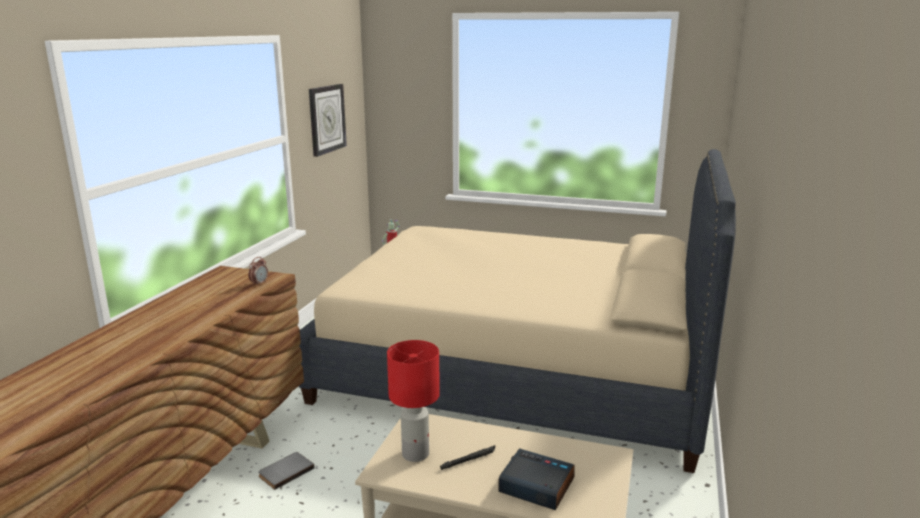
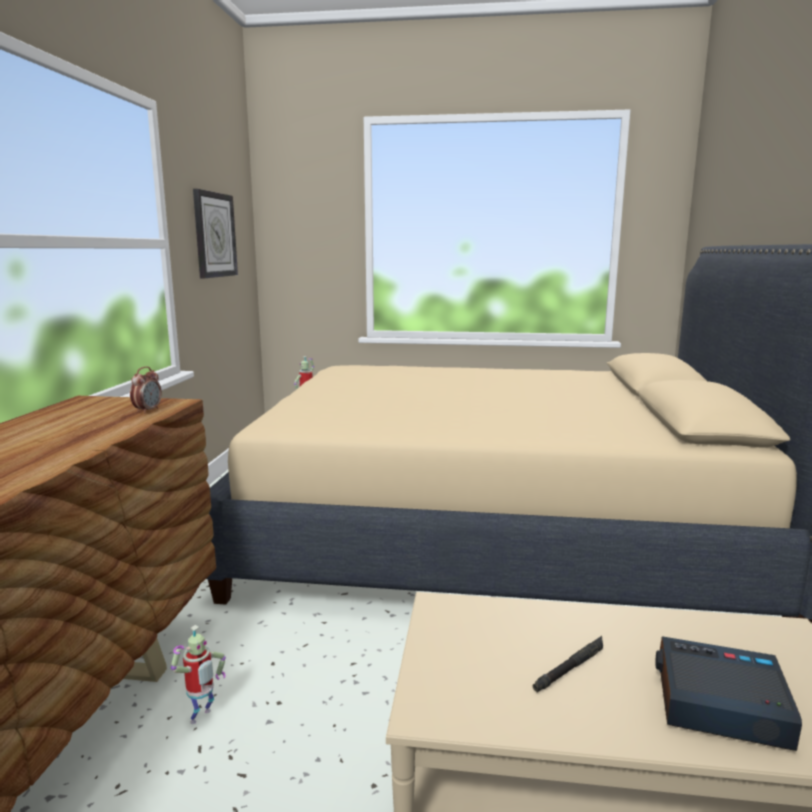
camera: 10 degrees left, 5 degrees down
grey book [258,452,315,490] -> toy robot [171,625,226,724]
red table lamp [387,340,440,462] -> none

